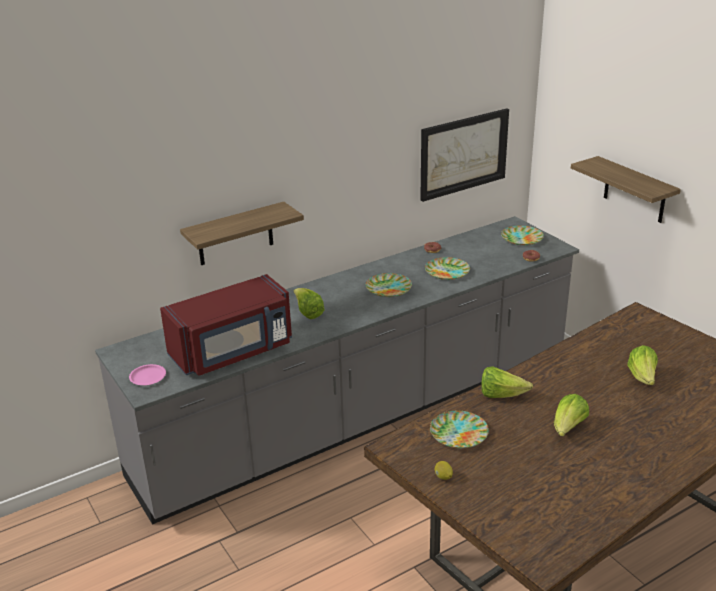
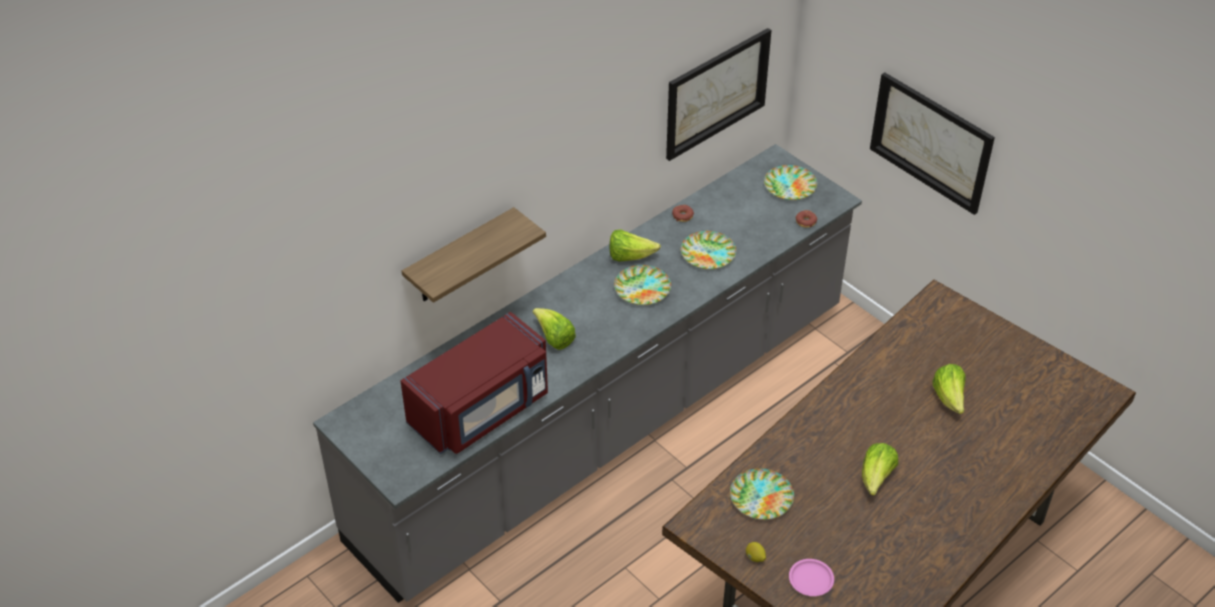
camera: 10 degrees left, 15 degrees up
pink plate [129,364,166,385] -> pink plate moved to [789,559,834,596]
lettuce [481,366,533,398] -> lettuce moved to [610,229,661,262]
shelf [571,156,681,223] -> picture [870,72,995,215]

